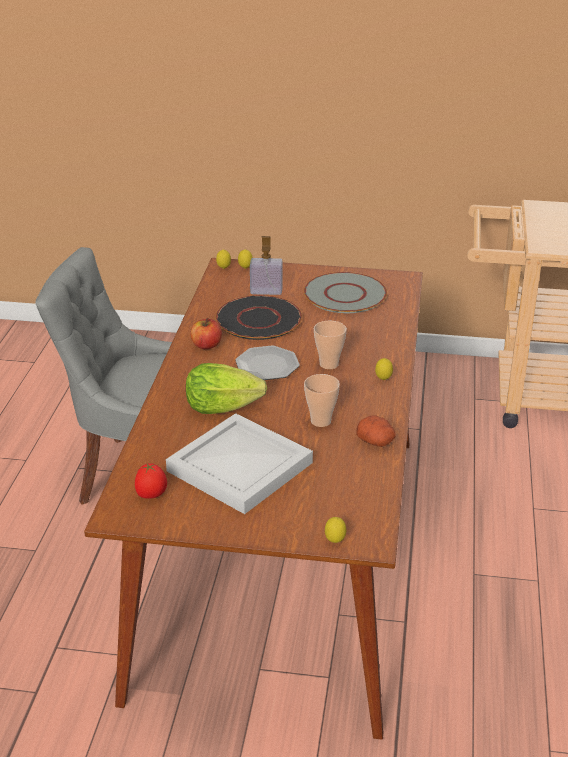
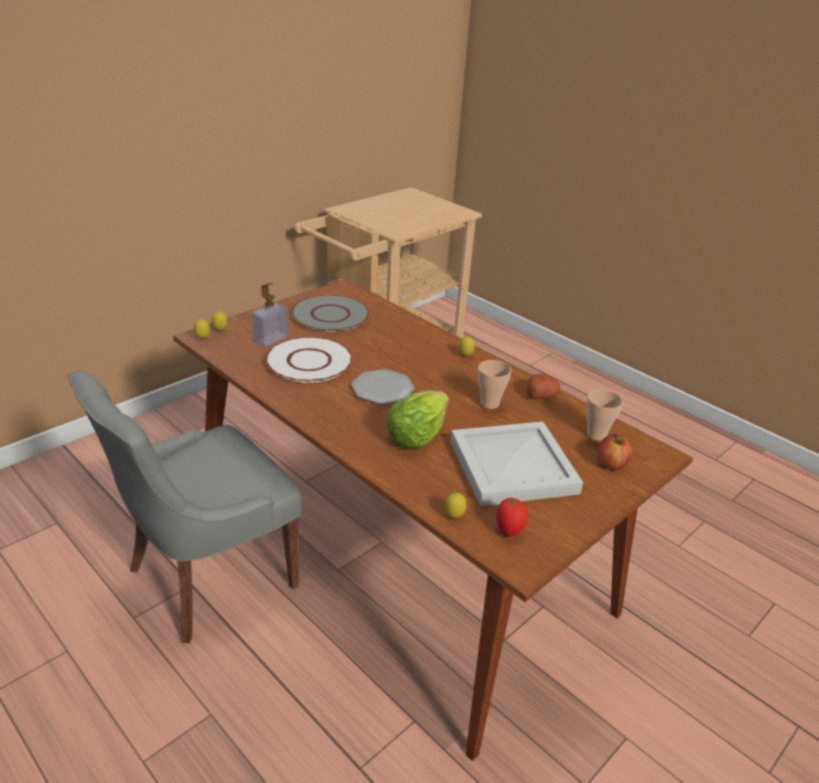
camera: 55 degrees left, 0 degrees up
apple [190,318,222,349] -> apple moved to [597,434,632,470]
black plate [215,295,302,340] -> white plate [265,337,353,383]
cup [314,320,347,369] -> cup moved to [587,389,623,441]
lemon [325,517,346,543] -> lemon moved to [445,493,467,518]

